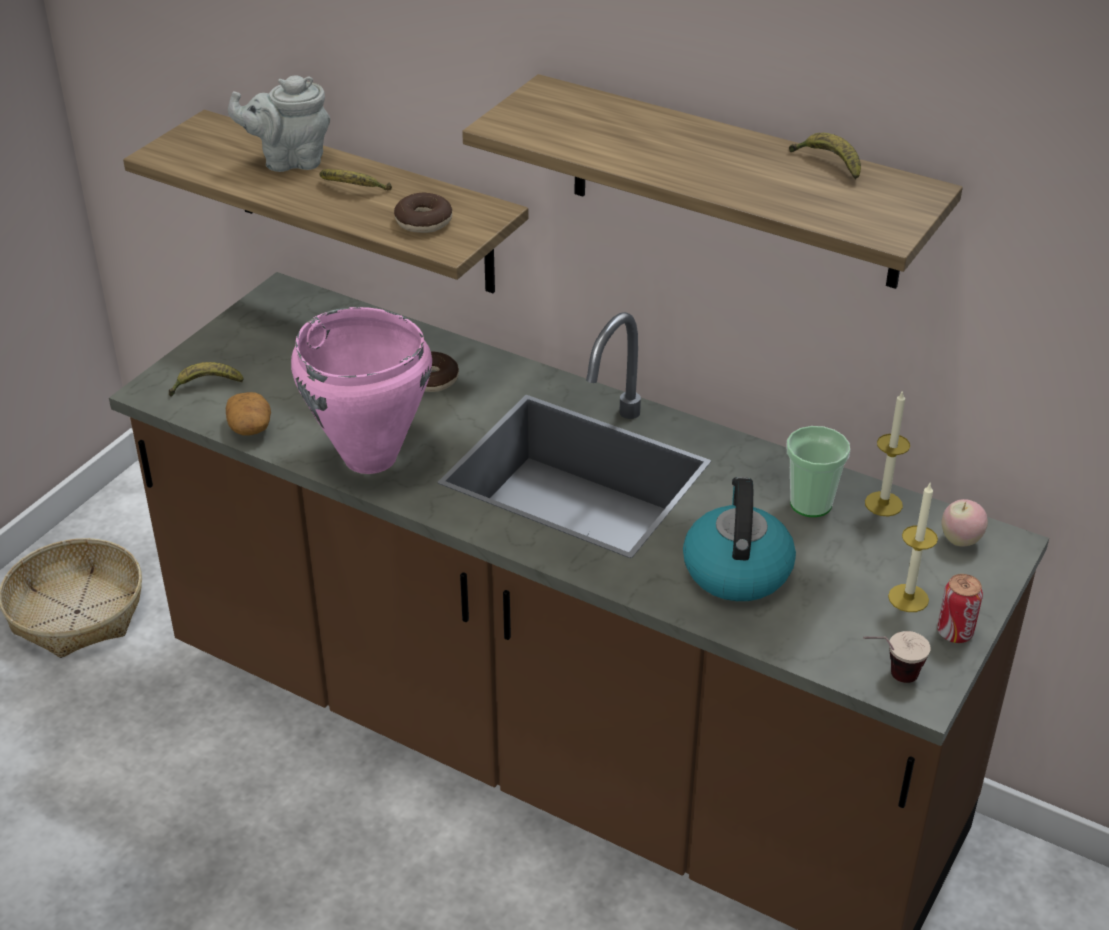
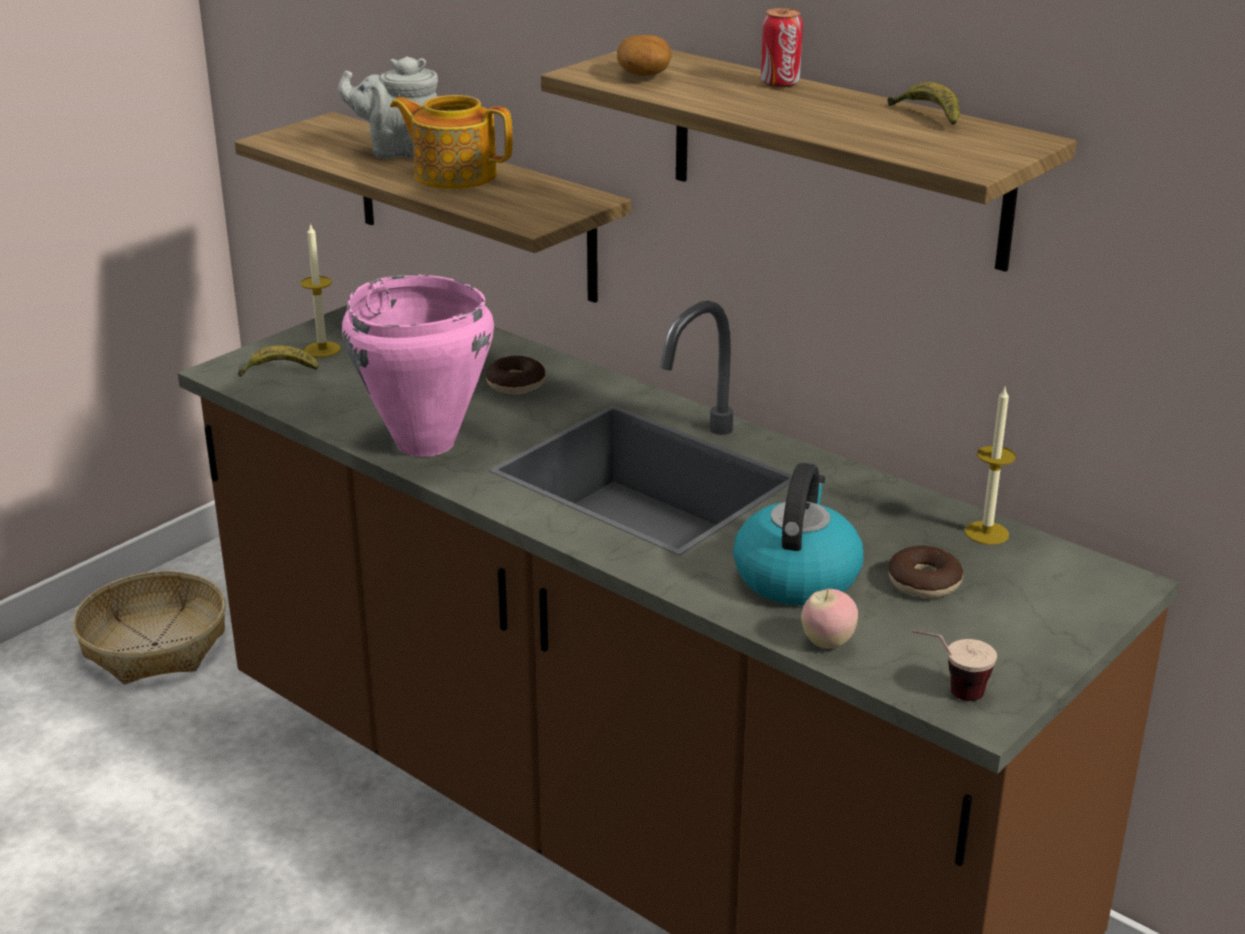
camera: 10 degrees right, 10 degrees down
potato [226,392,271,436] -> potato moved to [617,35,672,76]
banana [319,169,392,190] -> teapot [390,95,513,189]
donut [394,193,452,233] -> donut moved to [888,546,963,598]
cup [786,426,850,517] -> none
candle [888,483,938,612] -> candle moved to [300,223,341,357]
can [937,574,983,643] -> can moved to [761,8,803,88]
apple [941,499,988,547] -> apple moved to [801,589,858,649]

